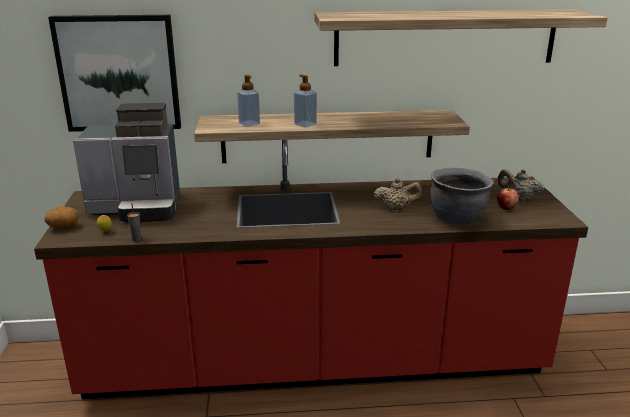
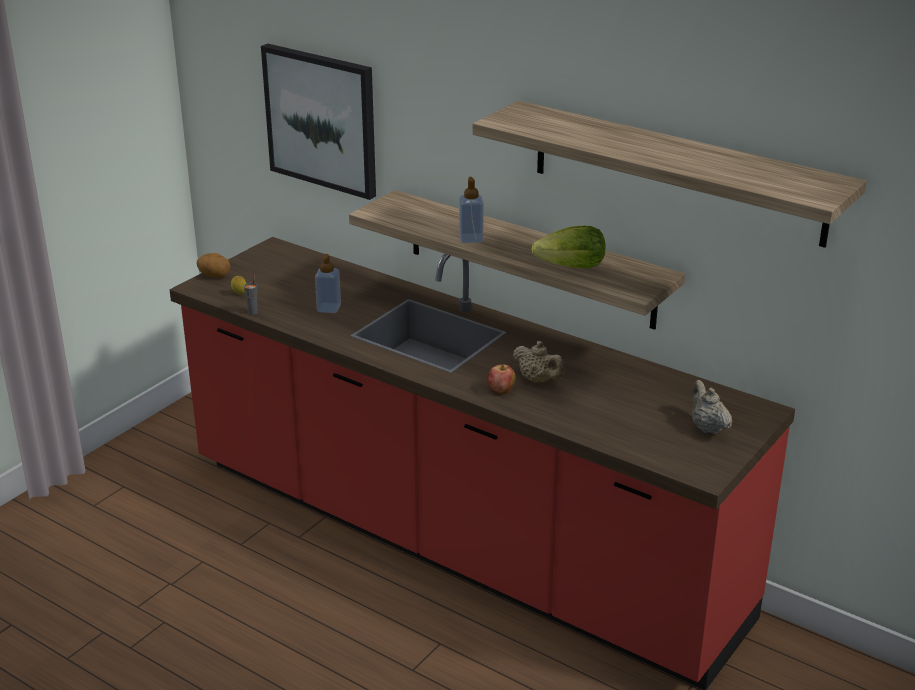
camera: 40 degrees right, 5 degrees up
coffee machine [73,103,180,222] -> none
soap dispenser [237,75,260,127] -> soap dispenser moved to [315,254,341,313]
grey cooking pot [431,168,494,225] -> none
apple [497,188,519,210] -> apple moved to [488,364,516,394]
none -> lettuce [532,226,606,268]

